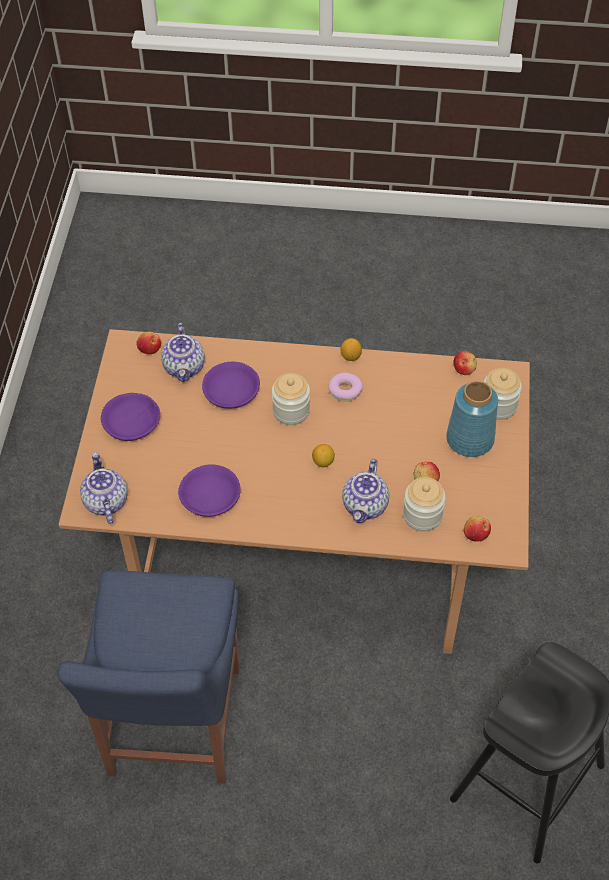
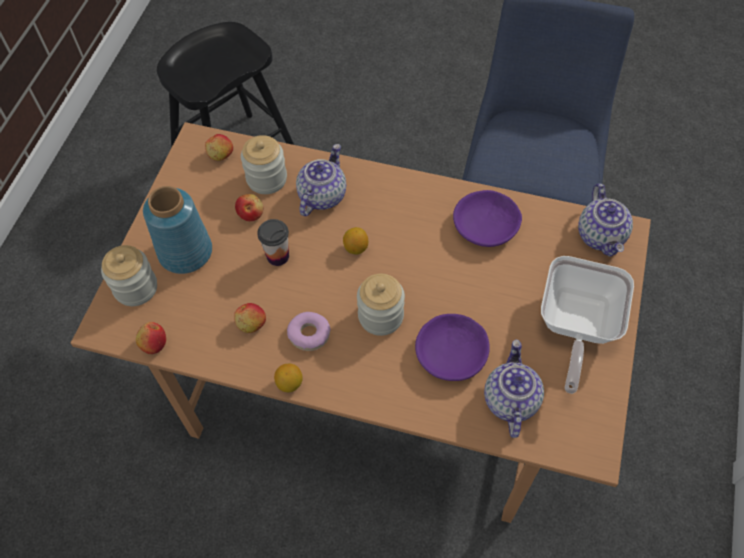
camera: 170 degrees left, 5 degrees up
purple bowl [101,393,160,441] -> frying pan [541,256,634,394]
apple [136,332,161,354] -> apple moved to [234,303,266,333]
none -> cup [257,219,289,266]

